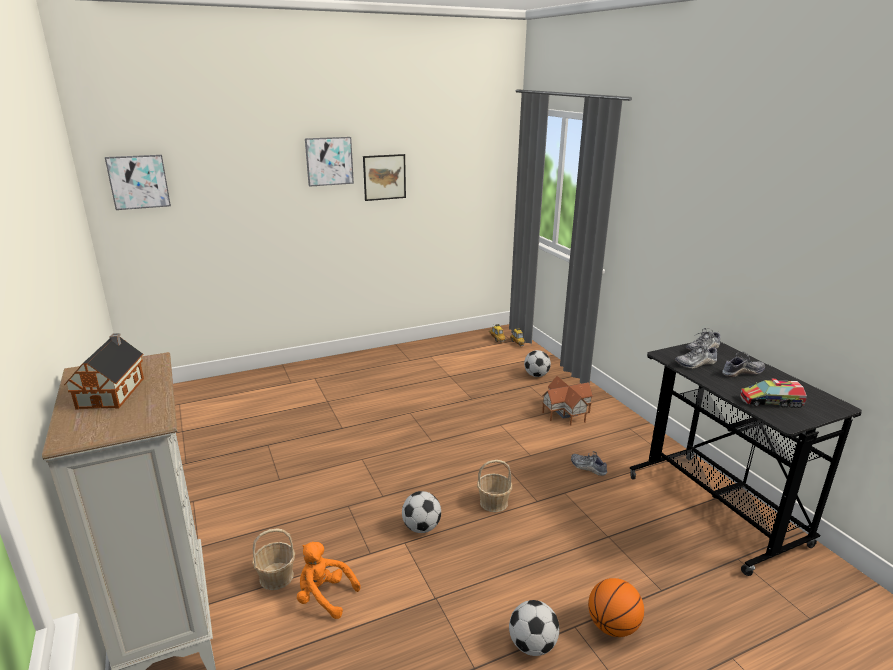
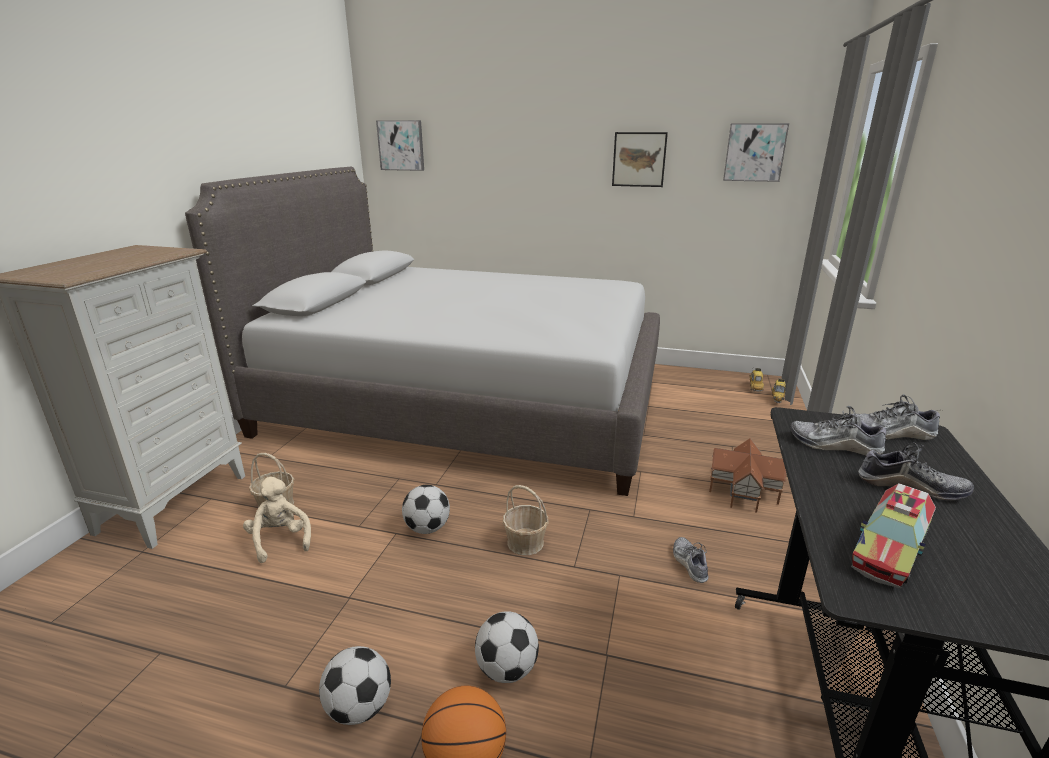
camera: 40 degrees right, 0 degrees up
toy house [64,333,144,409] -> none
orange plush toy [297,542,360,619] -> beige plush toy [243,477,311,563]
picture [305,137,354,187] -> picture moved to [723,123,789,182]
football [524,350,551,377] -> football moved to [475,611,539,683]
toy truck [740,379,807,408] -> toy truck turned 90 degrees counterclockwise [851,483,936,588]
none -> grey bed [185,167,660,496]

